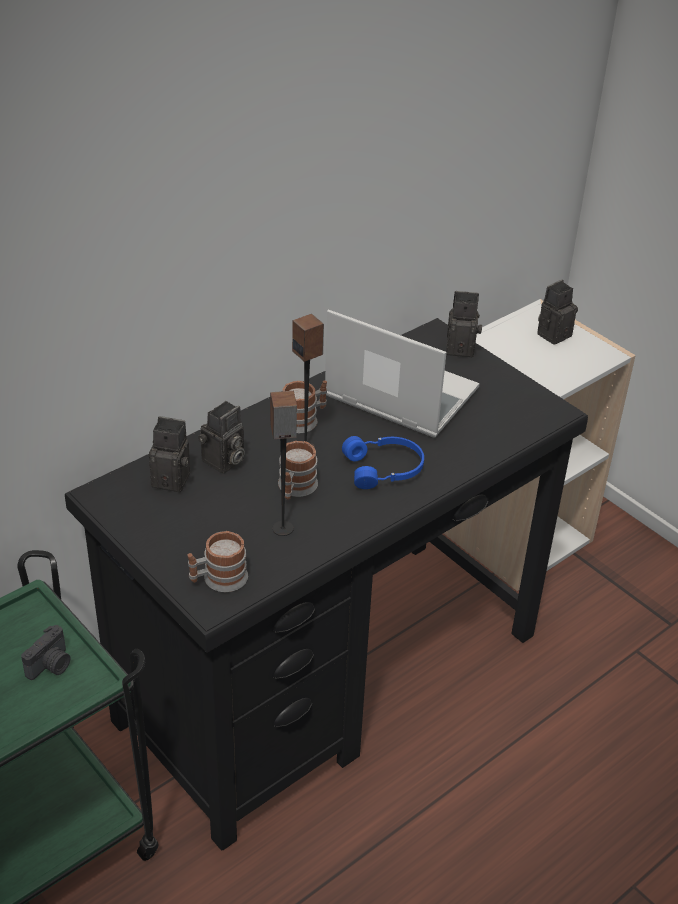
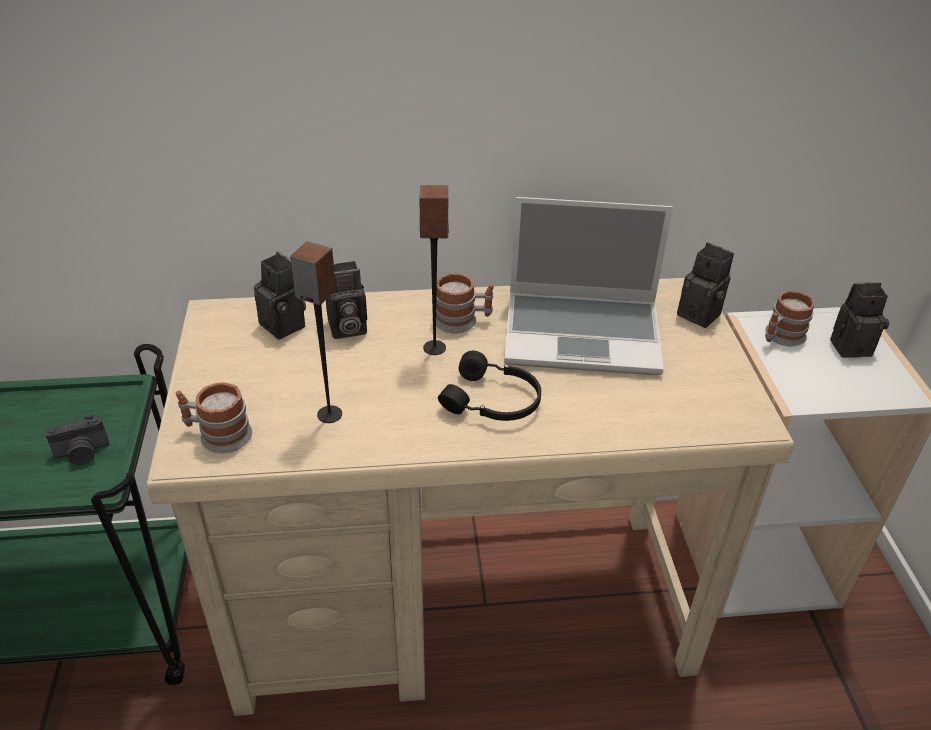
camera: 35 degrees right, 0 degrees up
black desk [65,318,588,850] -> beige desk [147,278,794,716]
mug [278,441,318,500] -> mug moved to [765,290,815,346]
laptop [325,309,480,437] -> laptop turned 120 degrees clockwise [504,197,673,375]
blue headphones [342,436,424,489] -> black headphones [438,351,541,421]

